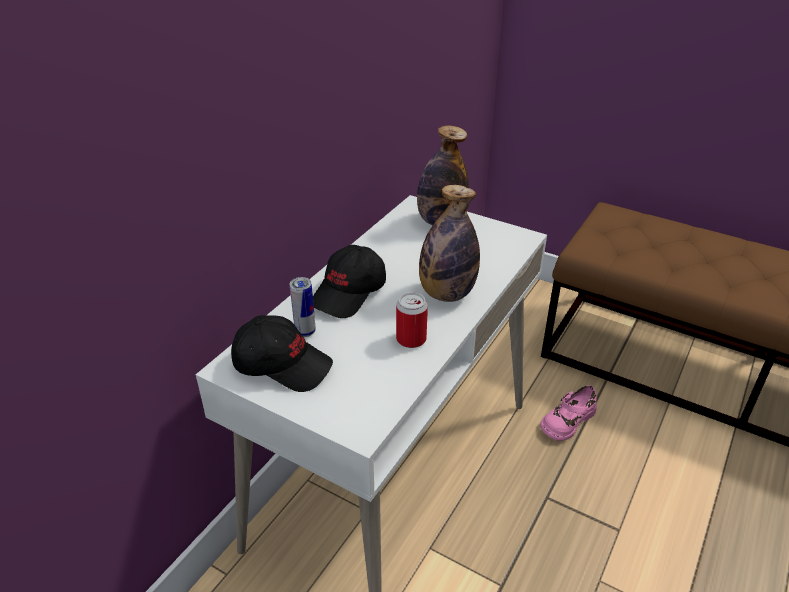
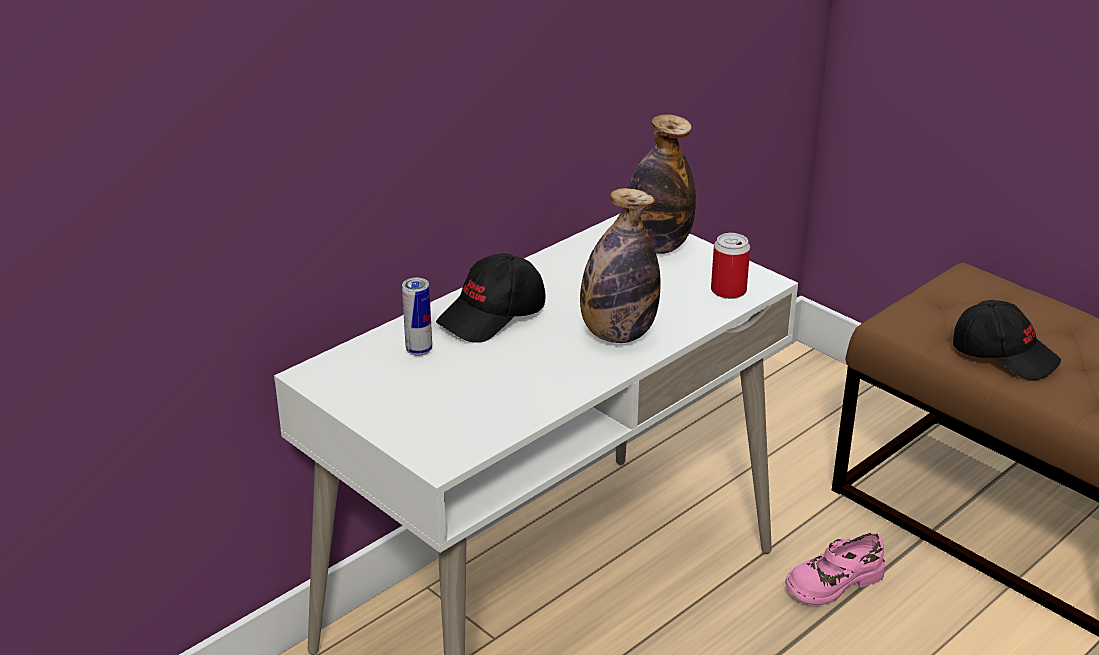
camera: 15 degrees right, 5 degrees down
black cap [231,315,333,392] -> black cap moved to [953,300,1061,380]
can [396,292,428,348] -> can moved to [711,233,750,299]

